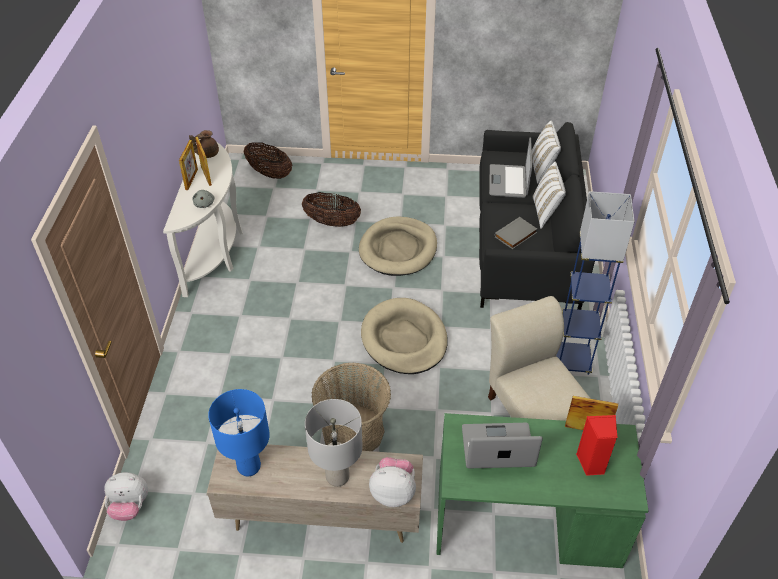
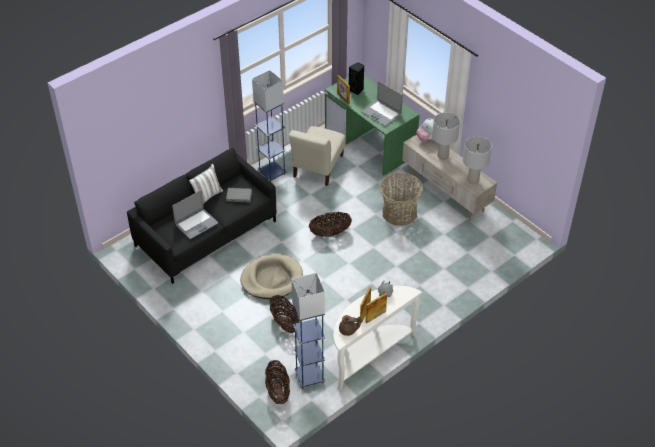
camera: 135 degrees left, 0 degrees up
plush toy [104,472,148,521] -> none
blue table lamp [208,389,270,476] -> grey table lamp [463,136,492,184]
beige dog bed [361,298,447,374] -> basket [309,212,352,237]
white pillow [532,121,561,184] -> none
red speaker [576,415,618,476] -> black speaker [349,62,364,95]
none -> blue floor lamp [291,273,325,389]

